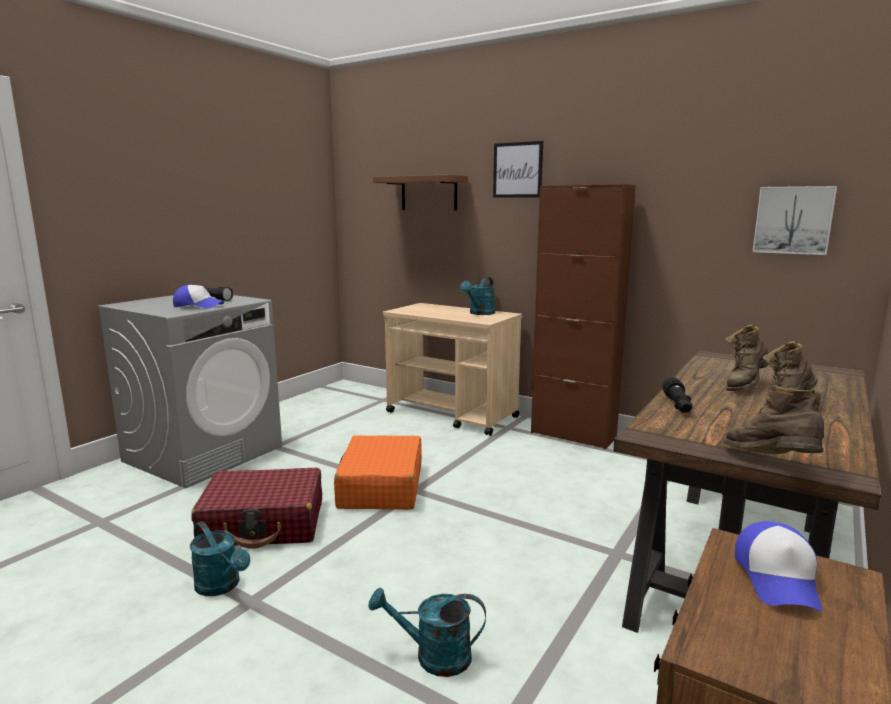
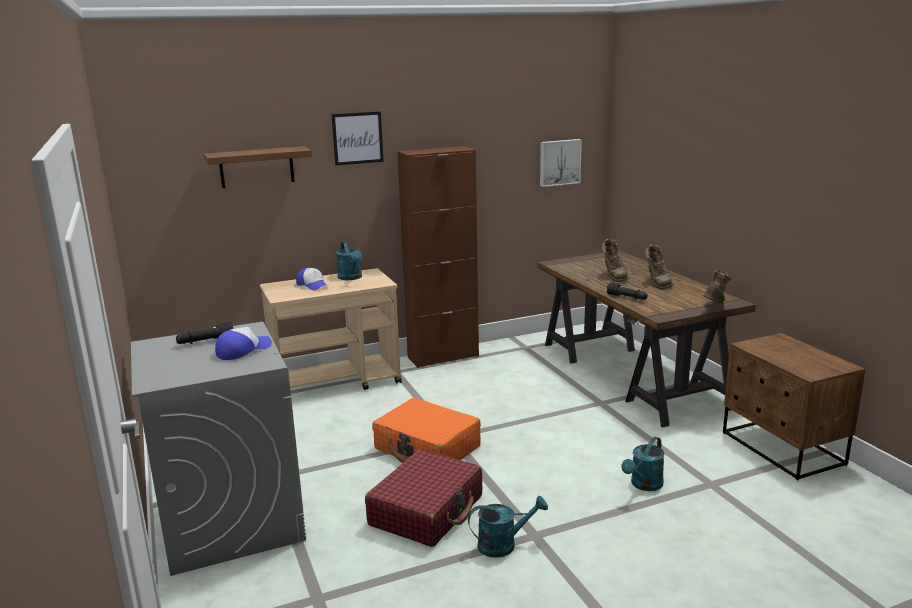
camera: 55 degrees left, 5 degrees up
brown boot [722,385,824,454] -> brown boot turned 105 degrees clockwise [703,269,735,306]
cap [735,521,822,611] -> cap moved to [296,268,327,291]

